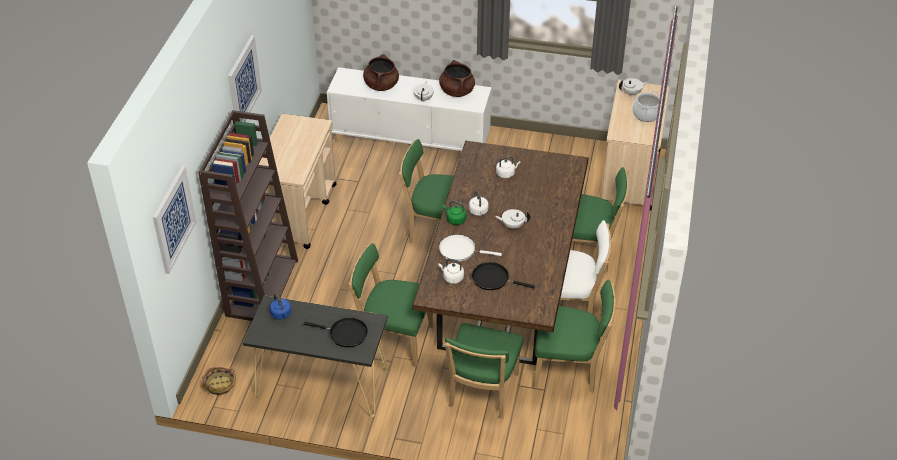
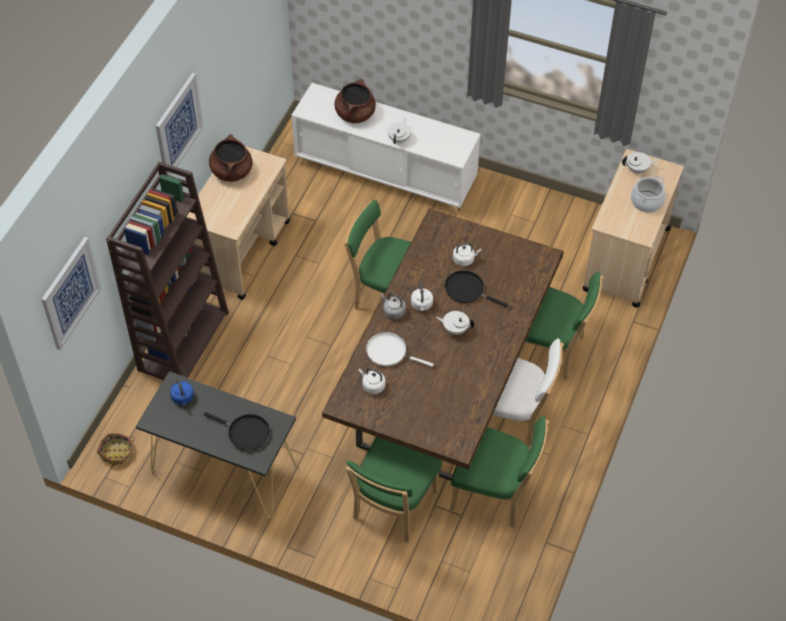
camera: 10 degrees right, 10 degrees up
green chair [349,243,433,367] -> none
brown cooking pot [439,60,475,97] -> brown cooking pot moved to [209,134,253,182]
green kettle [443,201,466,225] -> grey kettle [381,293,406,319]
black frying pan [472,262,535,290] -> black frying pan moved to [445,270,509,308]

